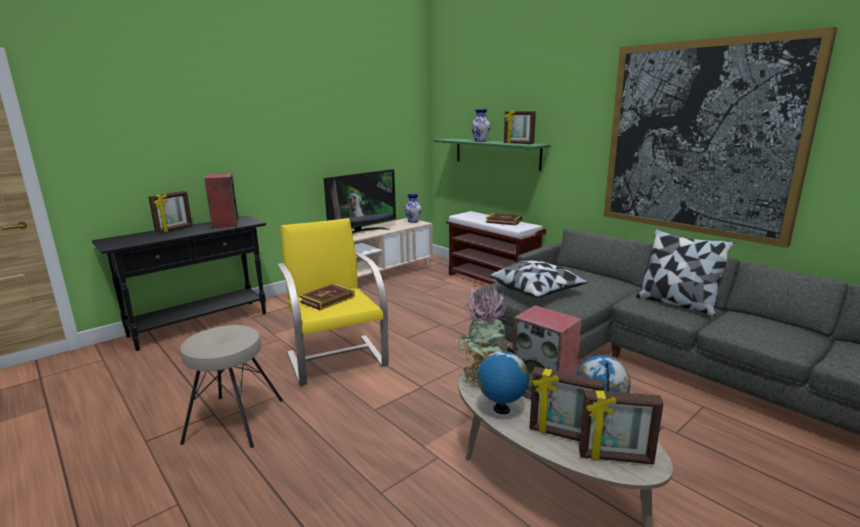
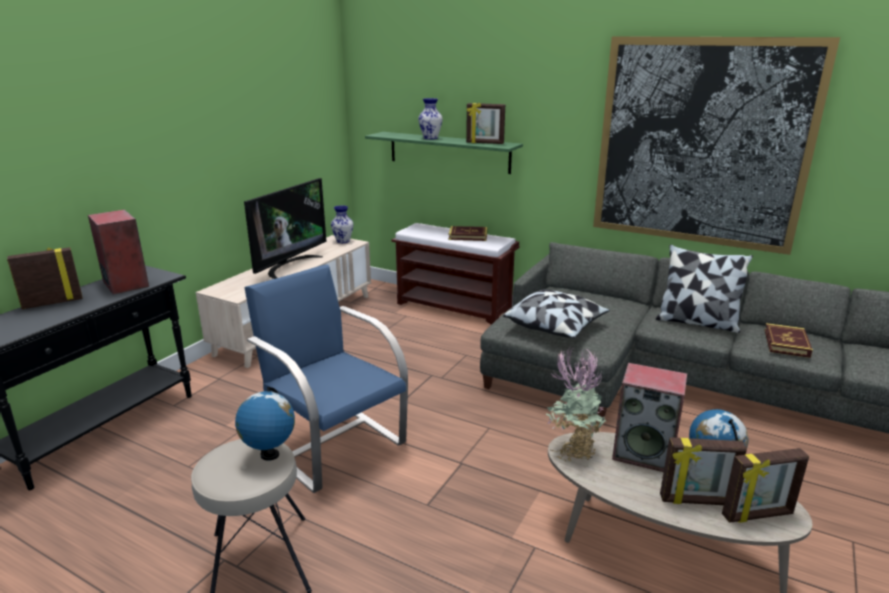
camera: 20 degrees left, 5 degrees up
picture frame [148,191,193,233] -> picture frame turned 135 degrees counterclockwise [7,247,83,309]
yellow armchair [277,218,389,386] -> blue armchair [244,264,408,493]
book [300,283,355,310] -> book moved to [764,323,813,358]
globe [477,347,529,414] -> globe moved to [235,386,295,461]

